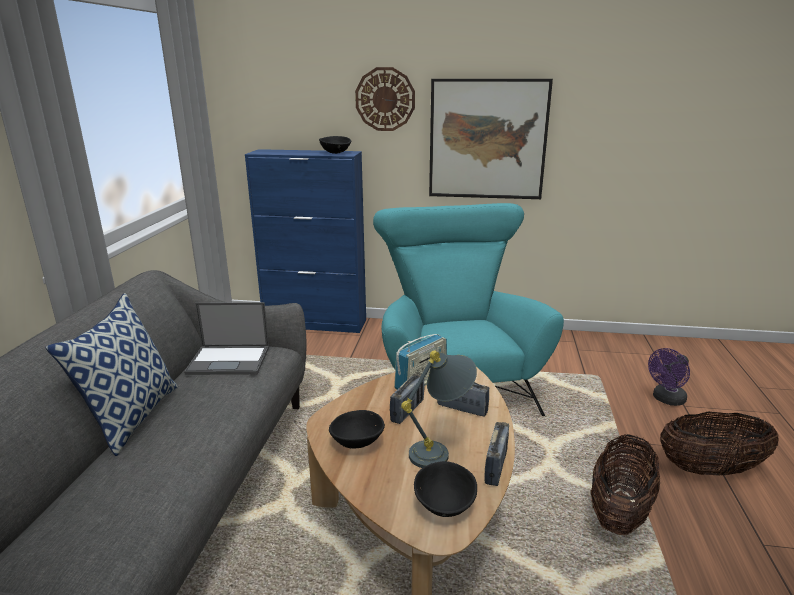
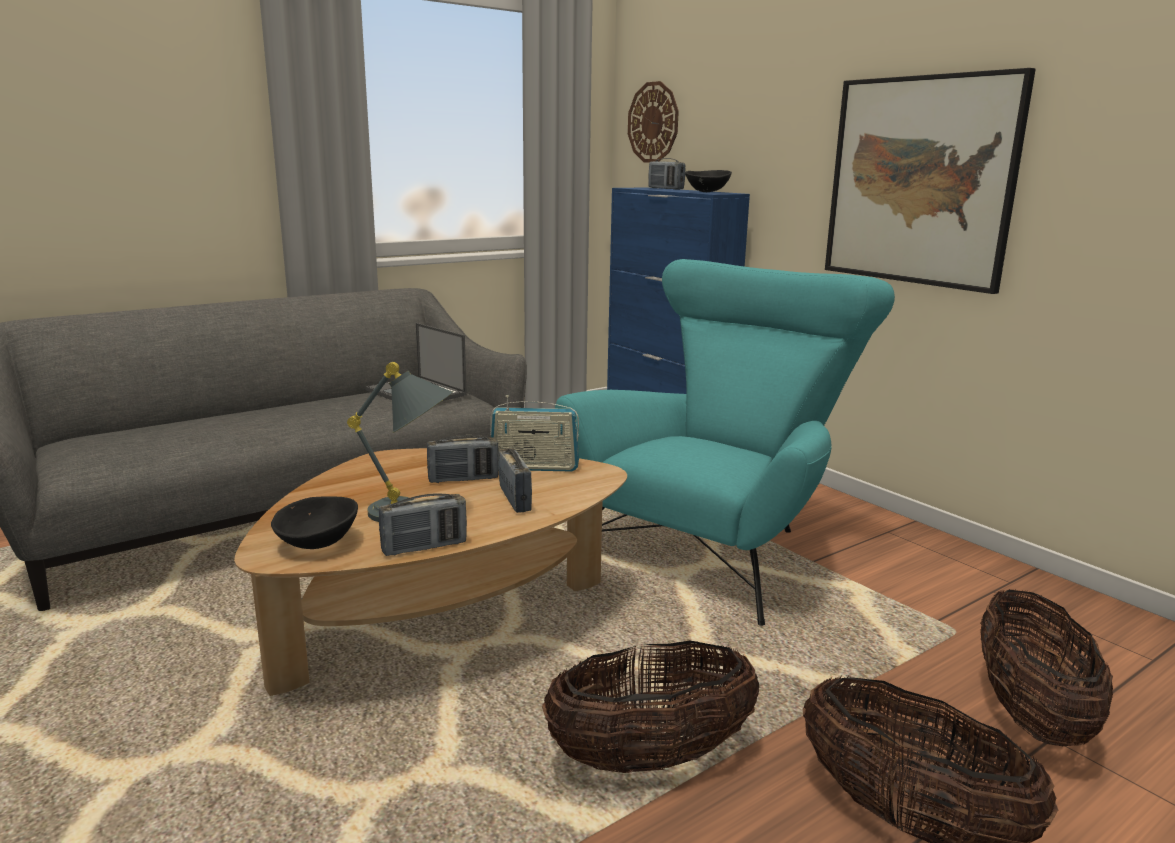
camera: 45 degrees right, 5 degrees down
pillow [45,293,178,456] -> none
black bowl [329,410,385,449] -> none
wall clock [355,67,415,131] -> wall clock moved to [628,81,679,163]
purple fan [648,348,690,406] -> basket [980,589,1113,746]
none -> radio [648,158,685,190]

